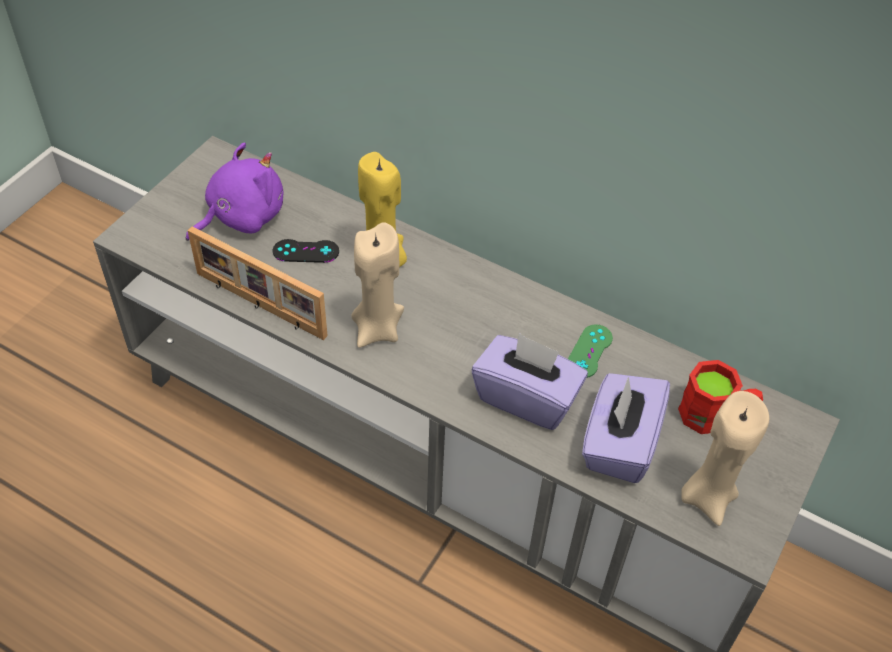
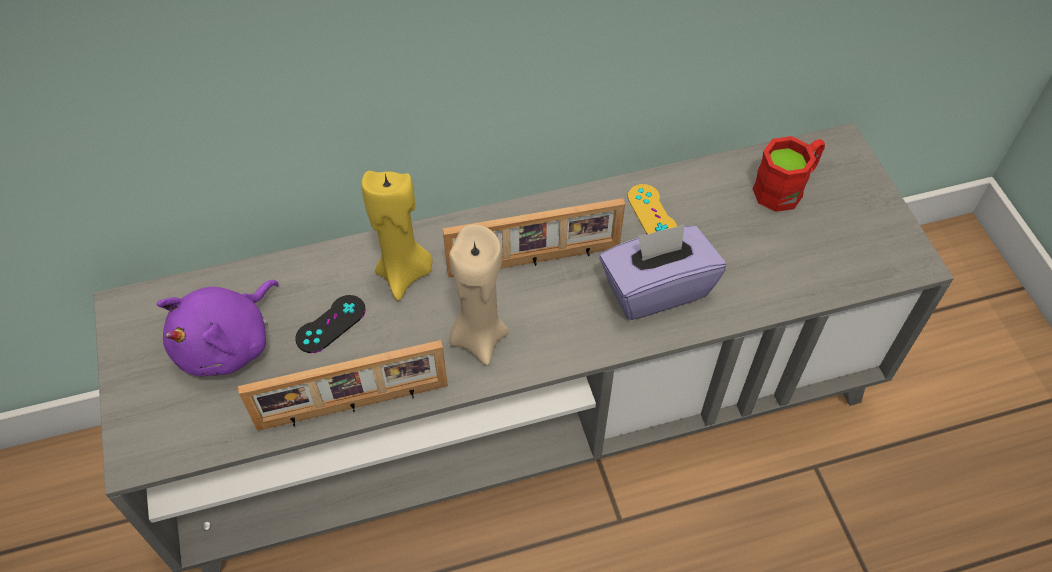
camera: 45 degrees left, 5 degrees up
purple plush toy [185,142,284,241] -> purple plush toy turned 150 degrees counterclockwise [157,280,279,376]
green game controller [568,324,613,378] -> yellow game controller [628,184,677,234]
purple tissue box [582,373,670,483] -> none
beige candle [681,391,769,526] -> none
none -> picture frame [443,198,625,278]

